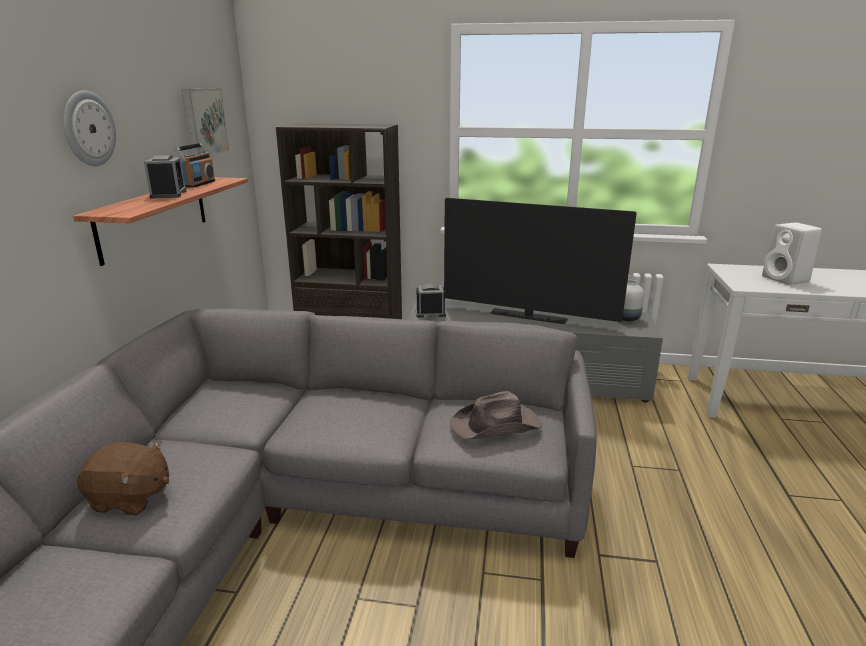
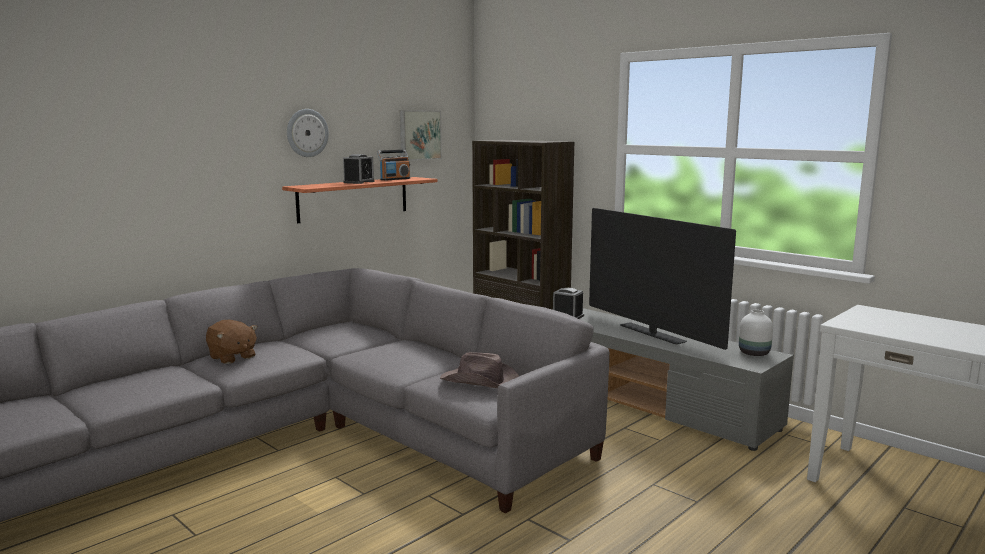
camera: 35 degrees right, 10 degrees down
white speaker [762,222,822,285] -> none

